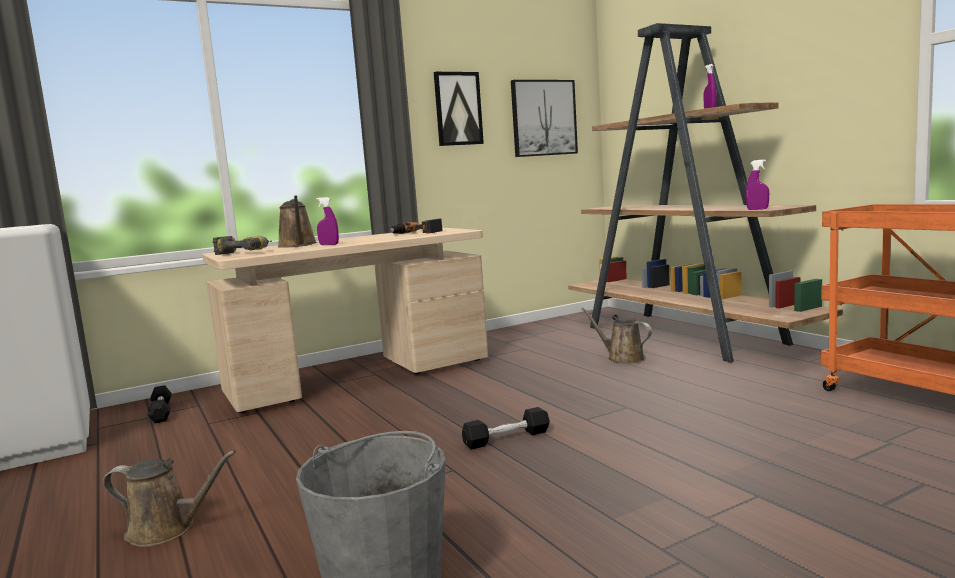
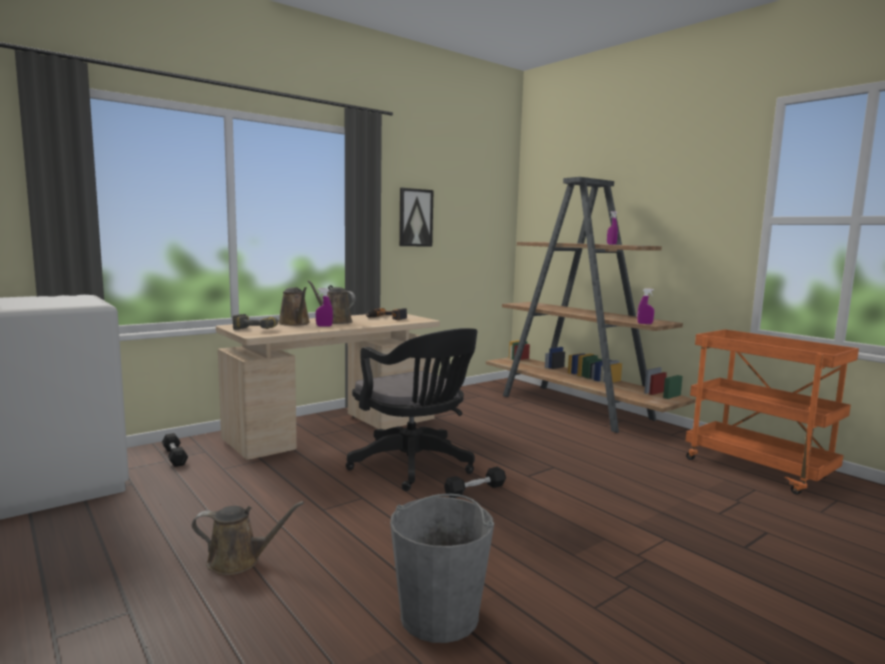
camera: 10 degrees left, 0 degrees up
picture [511,80,578,157] -> none
brown watering can [581,307,652,364] -> brown watering can moved to [308,280,356,324]
none -> black office chair [346,328,478,491]

